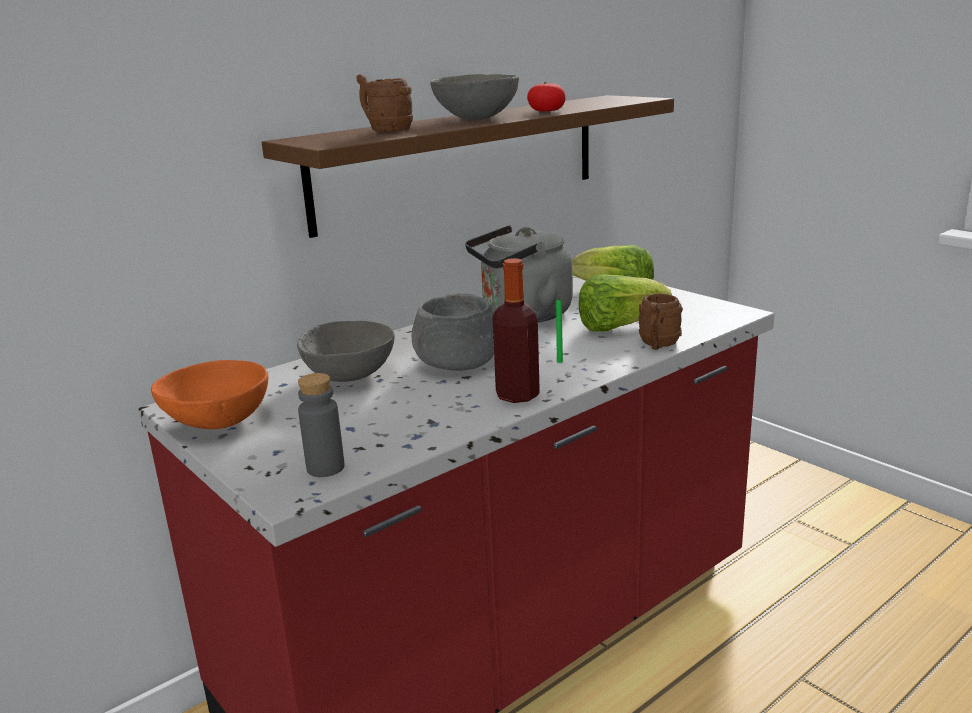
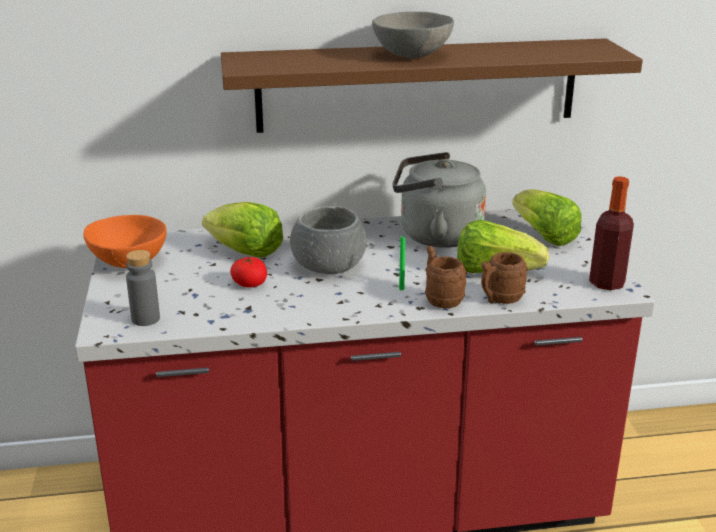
camera: 30 degrees right, 5 degrees up
grey bowl [297,321,395,382] -> lettuce [202,202,283,258]
brown mug [357,74,413,132] -> brown mug moved to [425,246,467,308]
bottle [492,258,540,403] -> bottle moved to [589,176,634,290]
tomato [527,82,566,111] -> tomato moved to [230,257,267,287]

